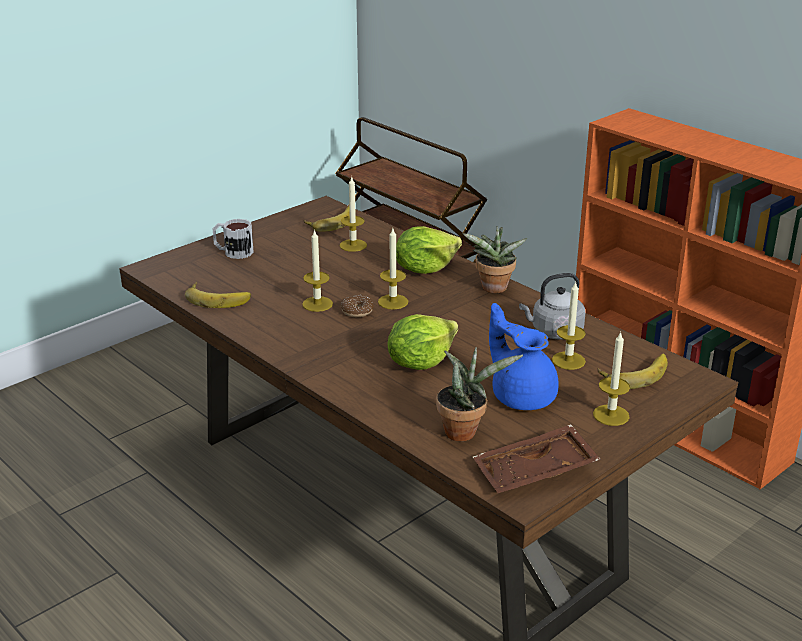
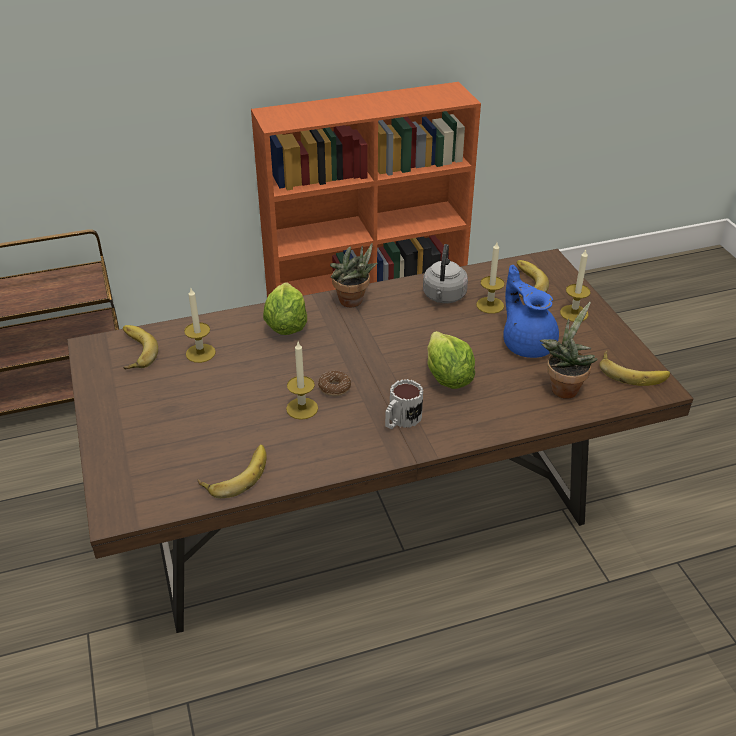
camera: 65 degrees left, 10 degrees up
mug [212,219,254,259] -> mug moved to [385,379,423,429]
candle [378,229,408,309] -> none
brown tray [473,424,601,493] -> banana [599,351,670,386]
blue teapot [489,303,559,410] -> blue teapot turned 75 degrees clockwise [503,265,559,358]

